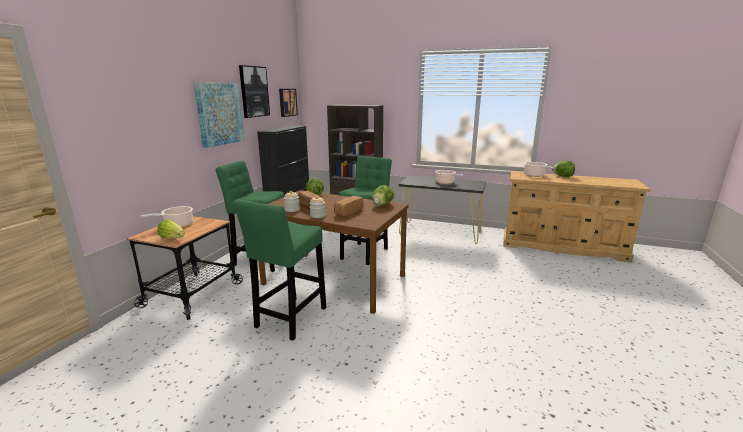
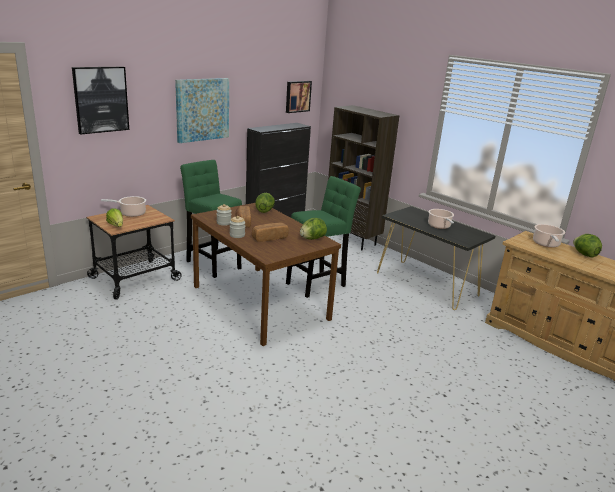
camera: 25 degrees right, 5 degrees up
green stool [233,199,326,340] -> none
picture [239,65,270,118] -> picture moved to [72,67,129,134]

